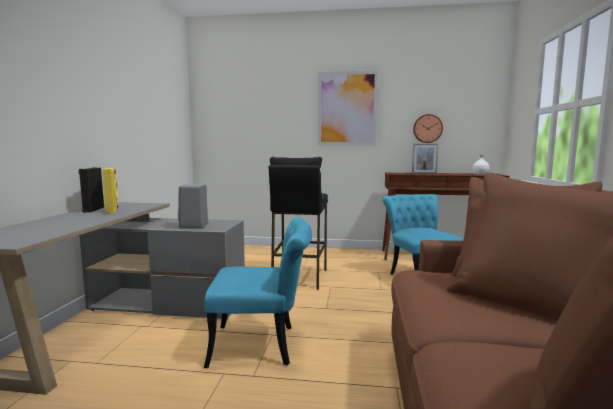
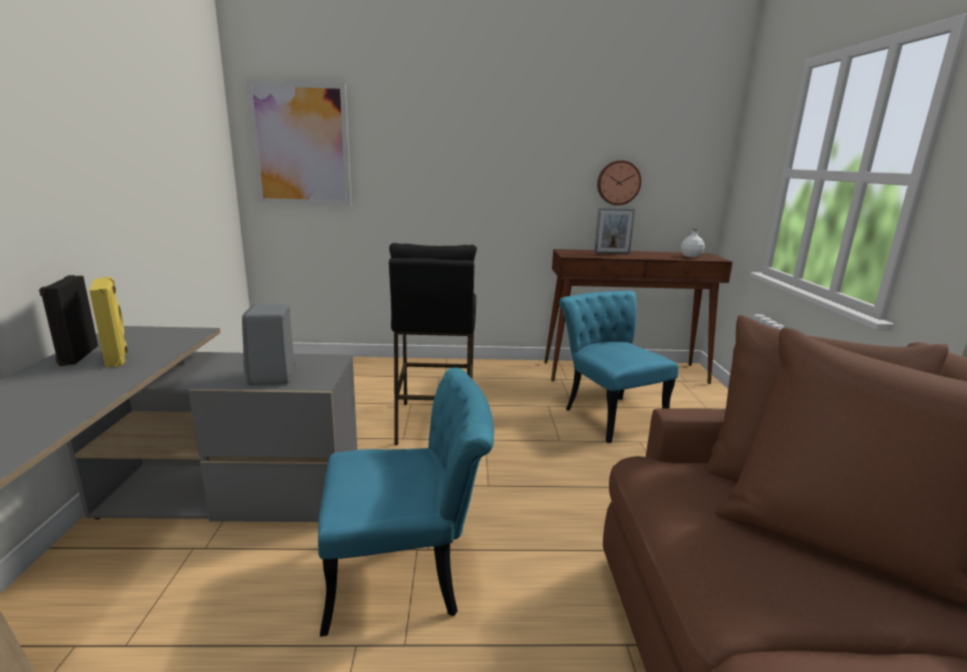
camera: 10 degrees left, 10 degrees up
picture [318,71,378,145] -> picture moved to [246,79,352,206]

